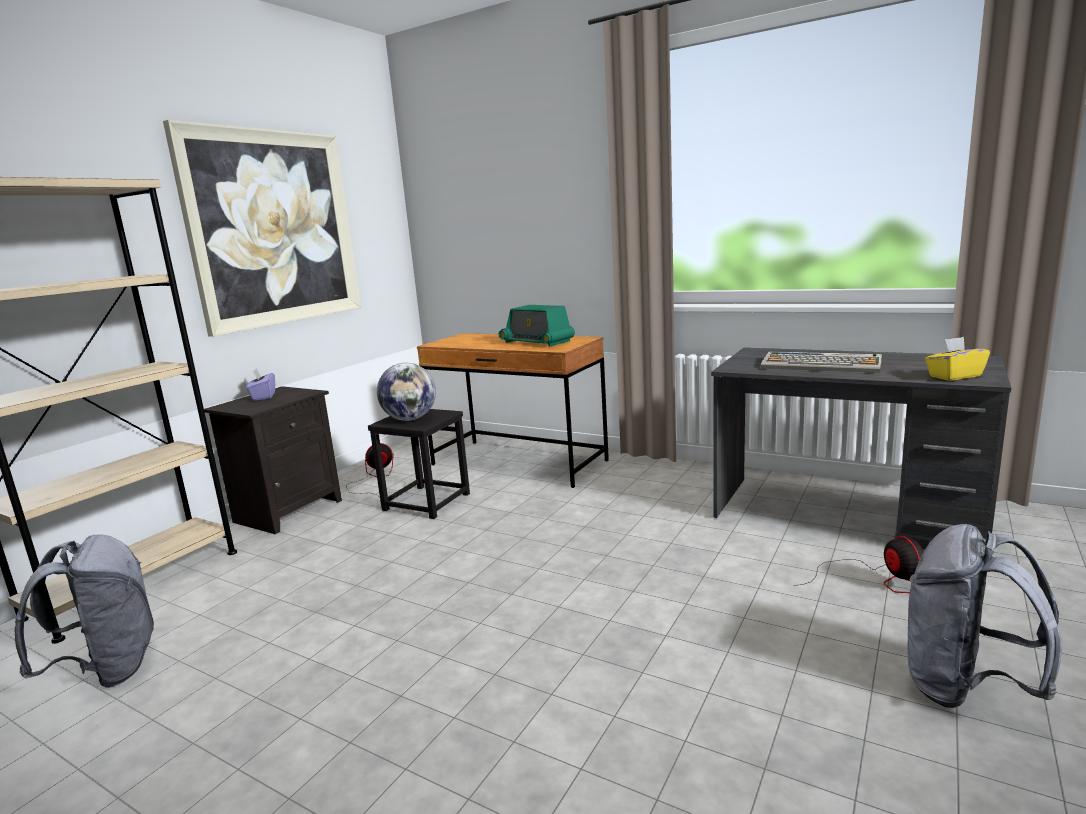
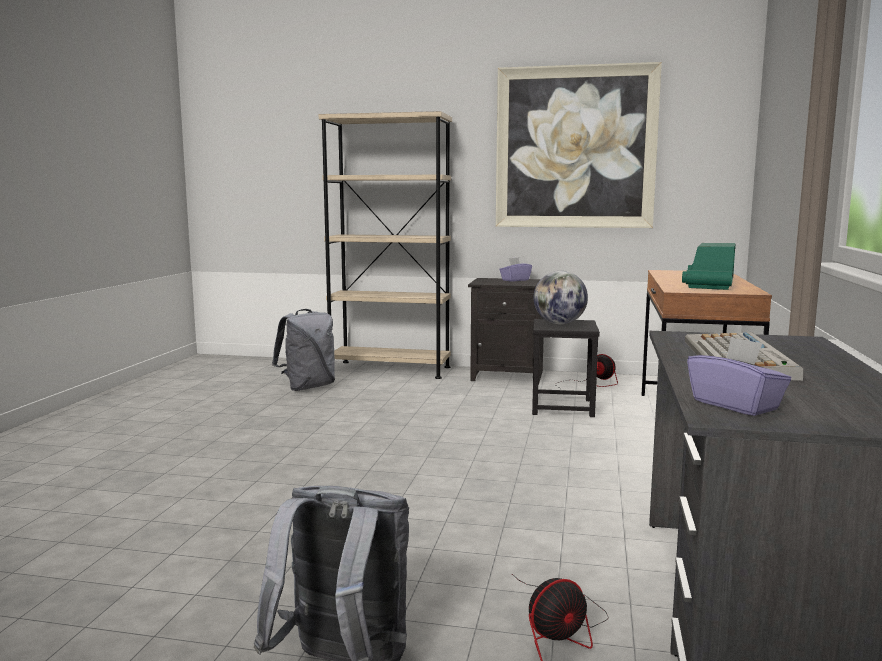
camera: 70 degrees right, 5 degrees down
yellow tissue box [925,337,990,381] -> purple tissue box [687,337,791,416]

